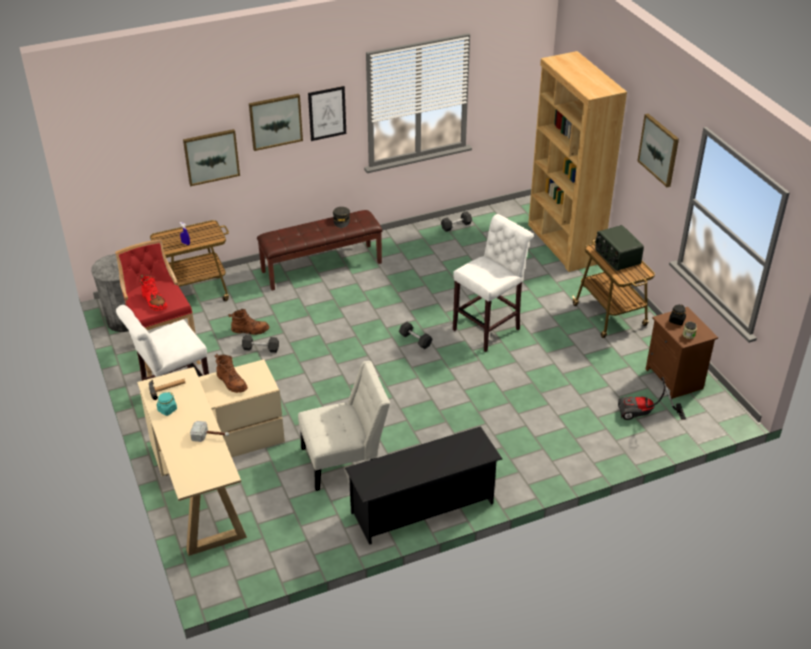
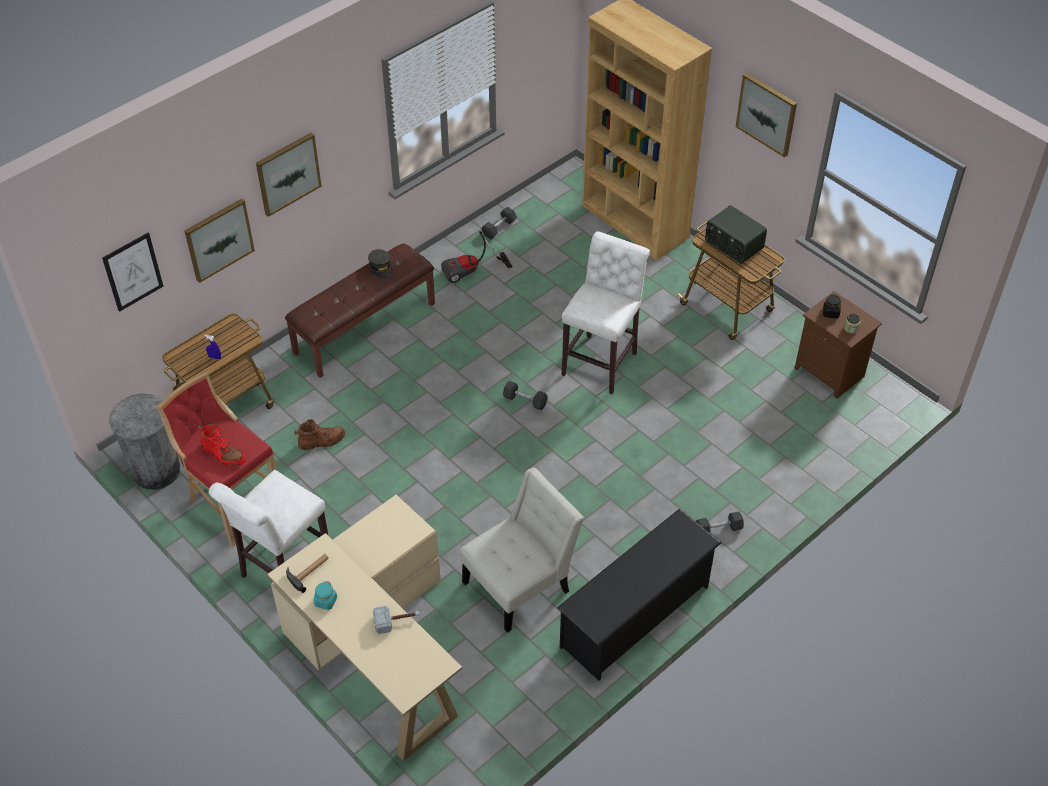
camera: 20 degrees left, 10 degrees up
brown boot [215,354,248,393] -> none
grey dumbbell [242,335,279,353] -> grey dumbbell moved to [696,512,744,533]
picture [308,86,346,141] -> picture moved to [102,233,163,312]
vacuum cleaner [618,377,686,420] -> vacuum cleaner moved to [441,231,513,283]

